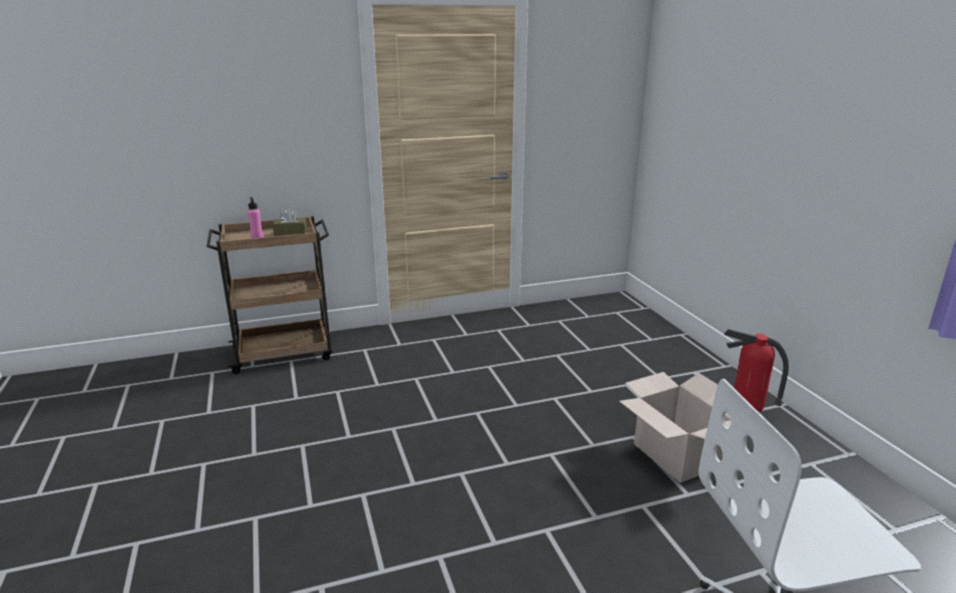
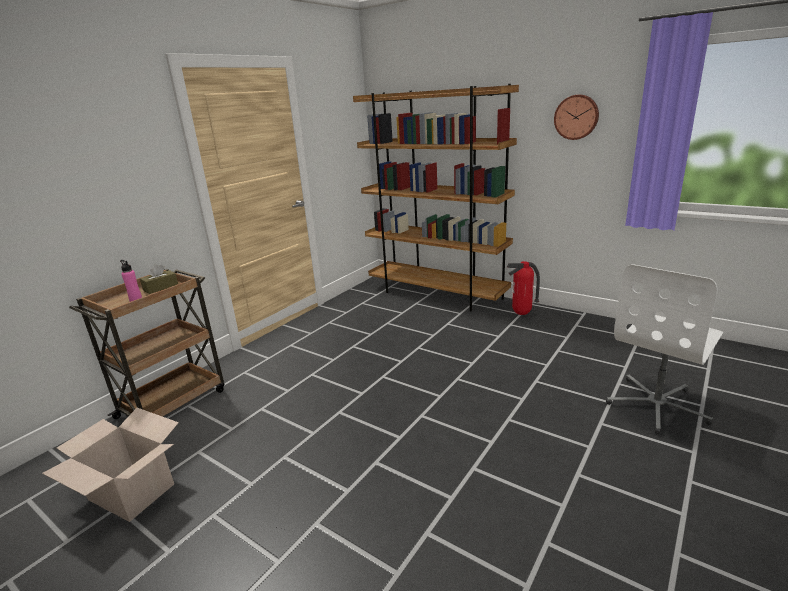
camera: 35 degrees left, 0 degrees up
cardboard box [619,372,731,483] -> cardboard box moved to [42,408,179,522]
none -> brown bookcase [353,84,519,311]
none -> wall clock [554,94,599,140]

